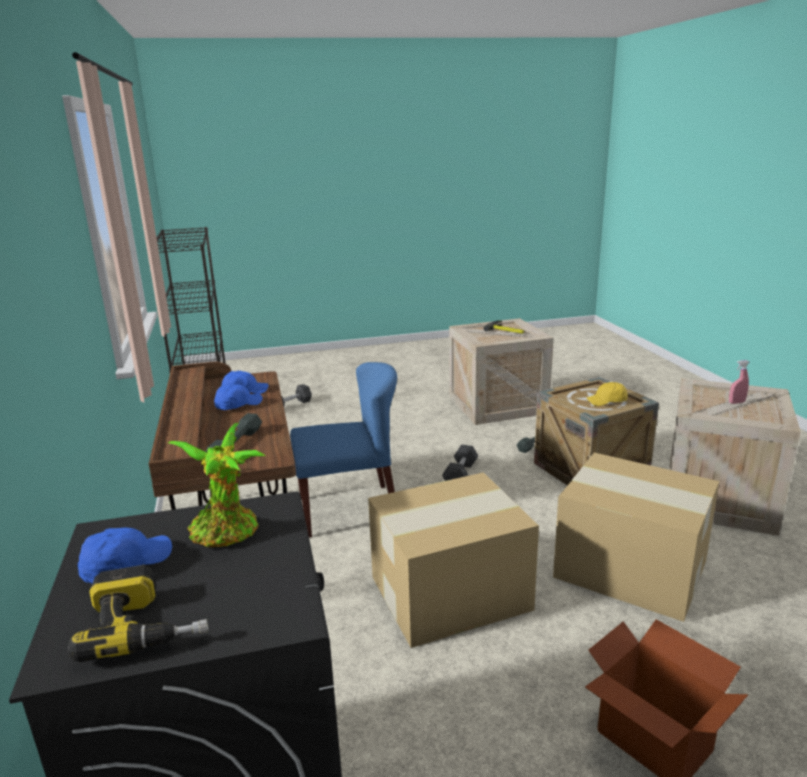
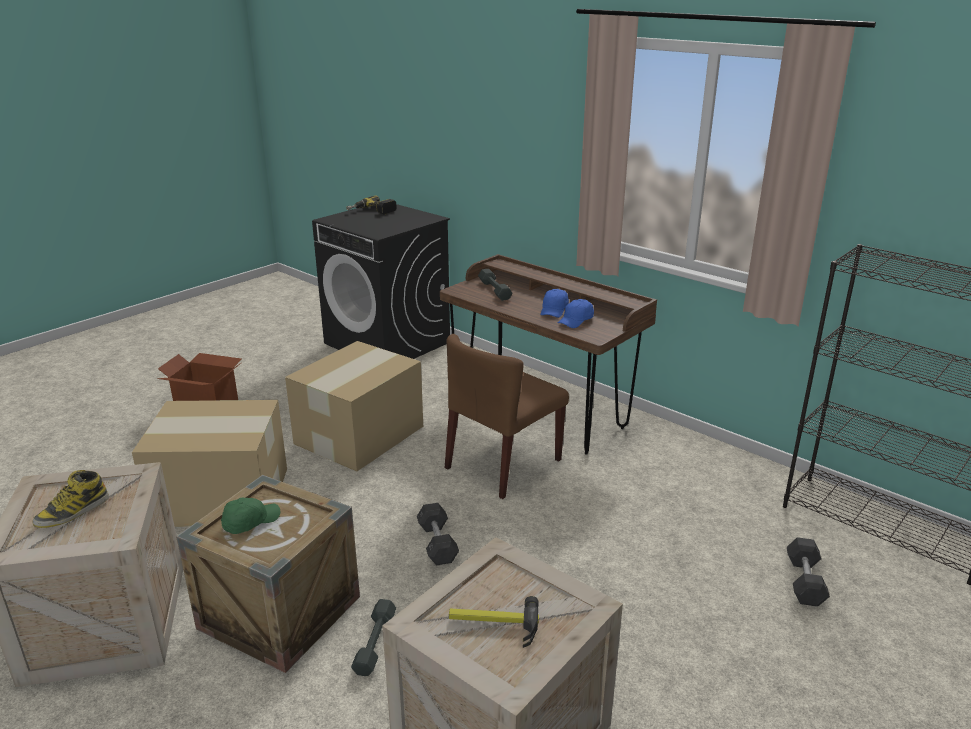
camera: 145 degrees right, 5 degrees up
blue cap [77,528,172,584] -> none
potted plant [168,423,265,547] -> none
blue chair [290,362,397,537] -> brown chair [445,334,569,499]
yellow cap [586,382,628,406] -> green cap [221,498,280,534]
pink spray bottle [729,360,749,404] -> boot [33,470,109,528]

